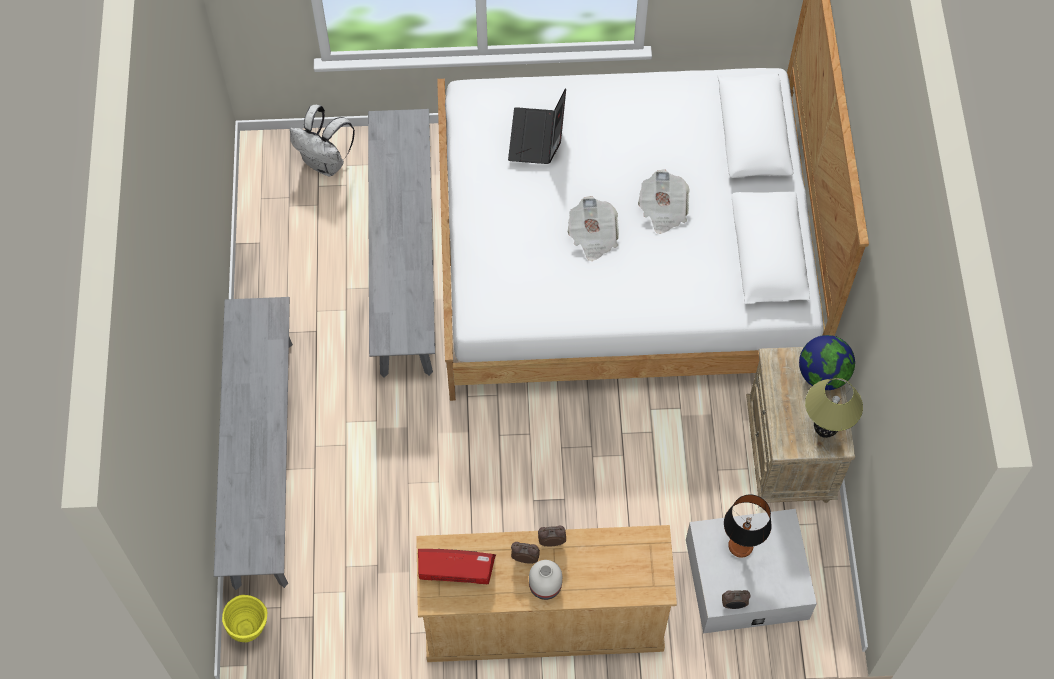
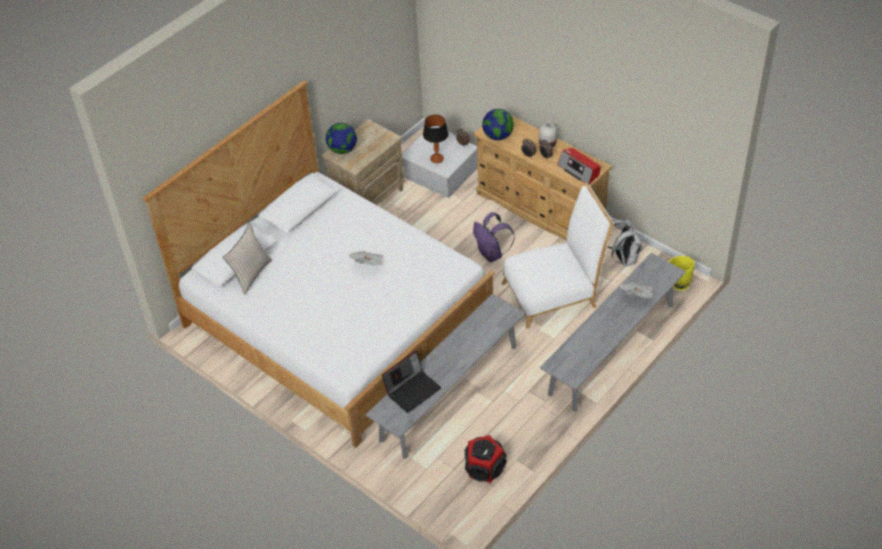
camera: 135 degrees left, 15 degrees down
white backpack [290,105,355,177] -> white backpack moved to [607,219,642,267]
laptop [508,89,566,164] -> laptop moved to [382,350,441,413]
newspaper [638,169,690,234] -> newspaper moved to [620,282,654,298]
table lamp [805,378,863,438] -> none
none -> beige pillow [222,223,272,295]
none -> speaker [465,435,507,483]
none -> purple backpack [473,212,515,262]
none -> globe [482,109,514,140]
none -> white chair [502,182,614,329]

